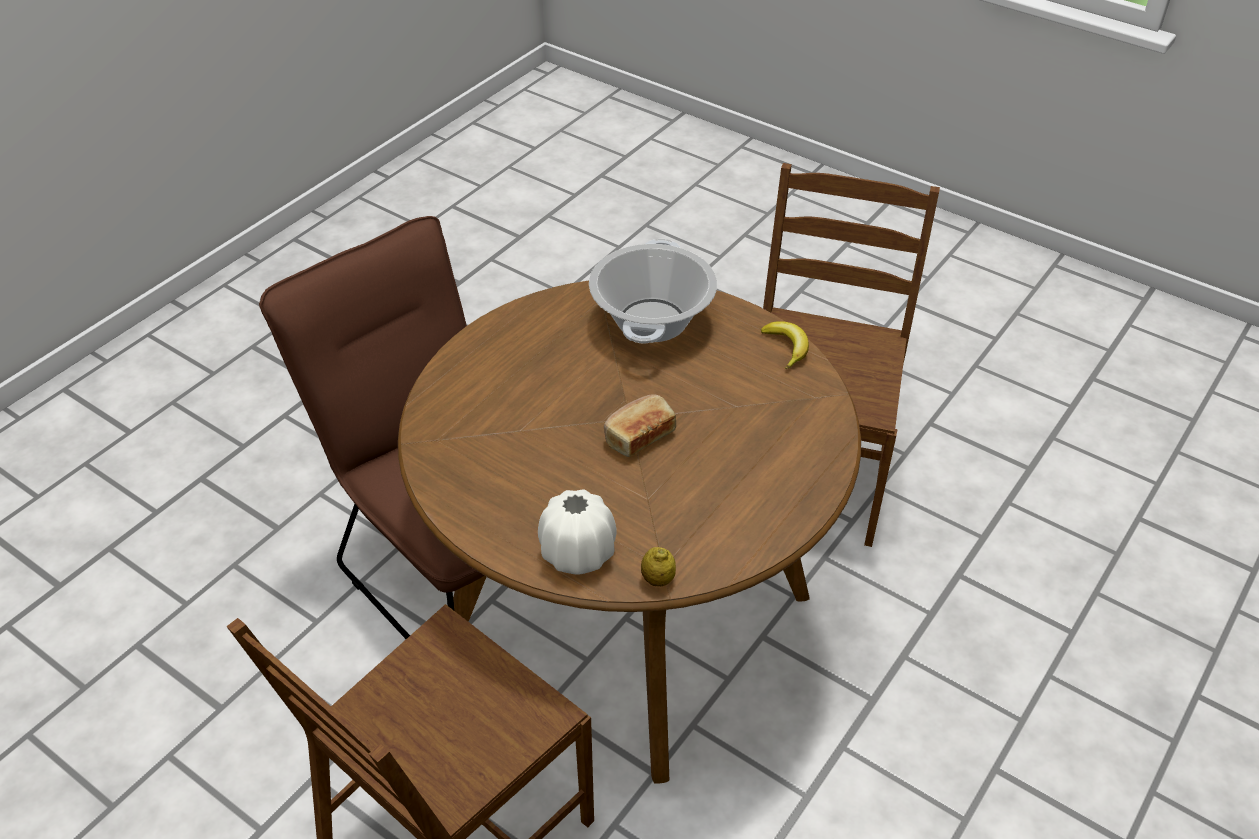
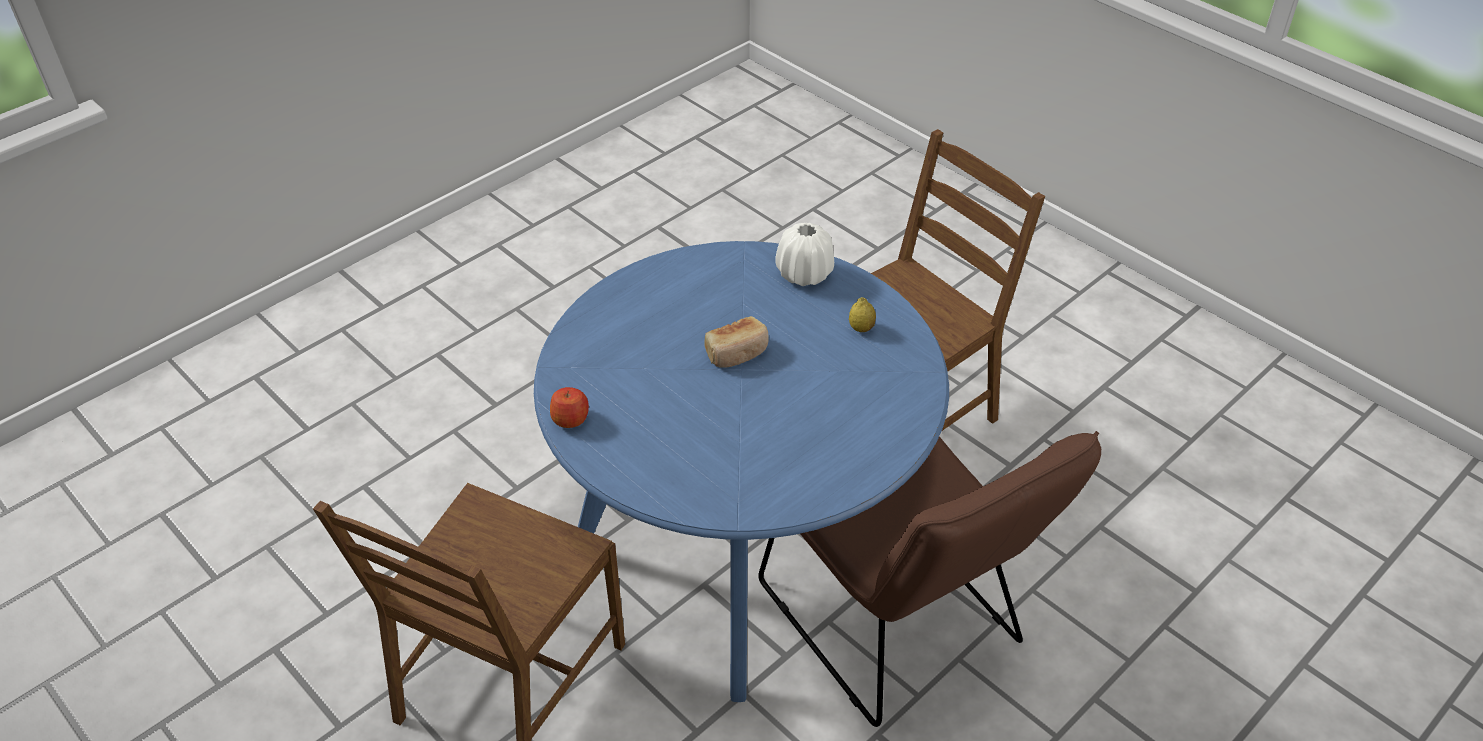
camera: 170 degrees left, 0 degrees up
brown dining table [398,281,861,784] -> blue dining table [534,241,949,702]
cooking pot [589,239,717,343] -> none
lemon [641,547,676,587] -> lemon moved to [849,297,876,332]
banana [761,321,809,369] -> apple [550,387,589,428]

